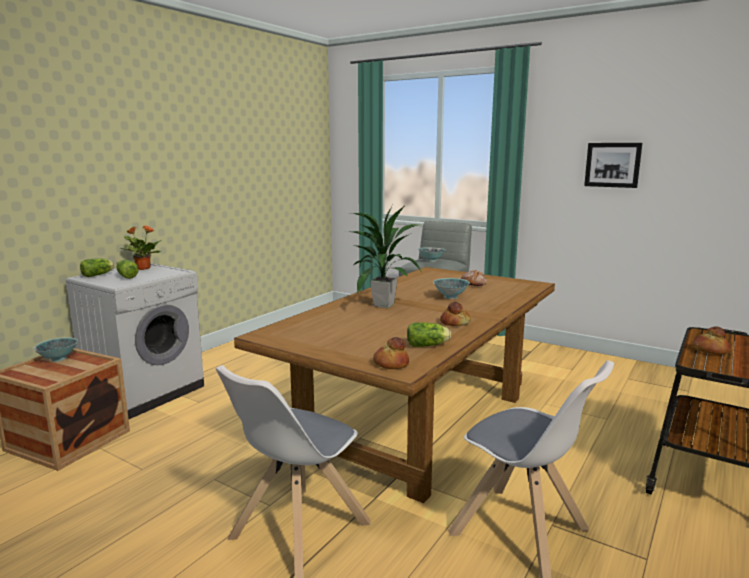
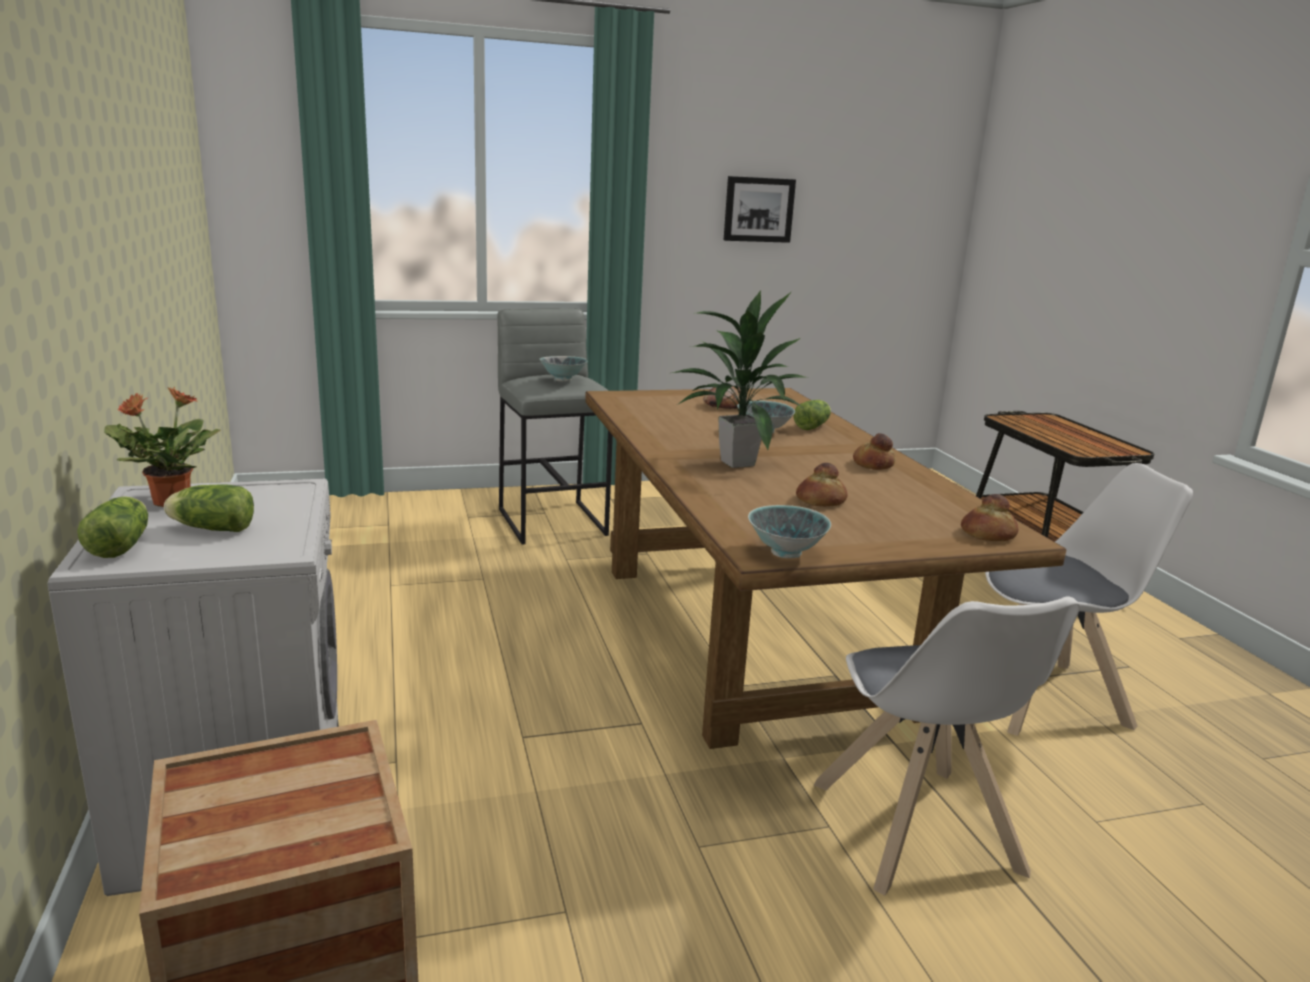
camera: 50 degrees left, 5 degrees up
bowl [33,338,78,362] -> bowl moved to [748,505,831,558]
lettuce [407,322,451,347] -> lettuce moved to [794,400,831,430]
bread [692,327,731,355] -> bread moved to [796,463,847,506]

